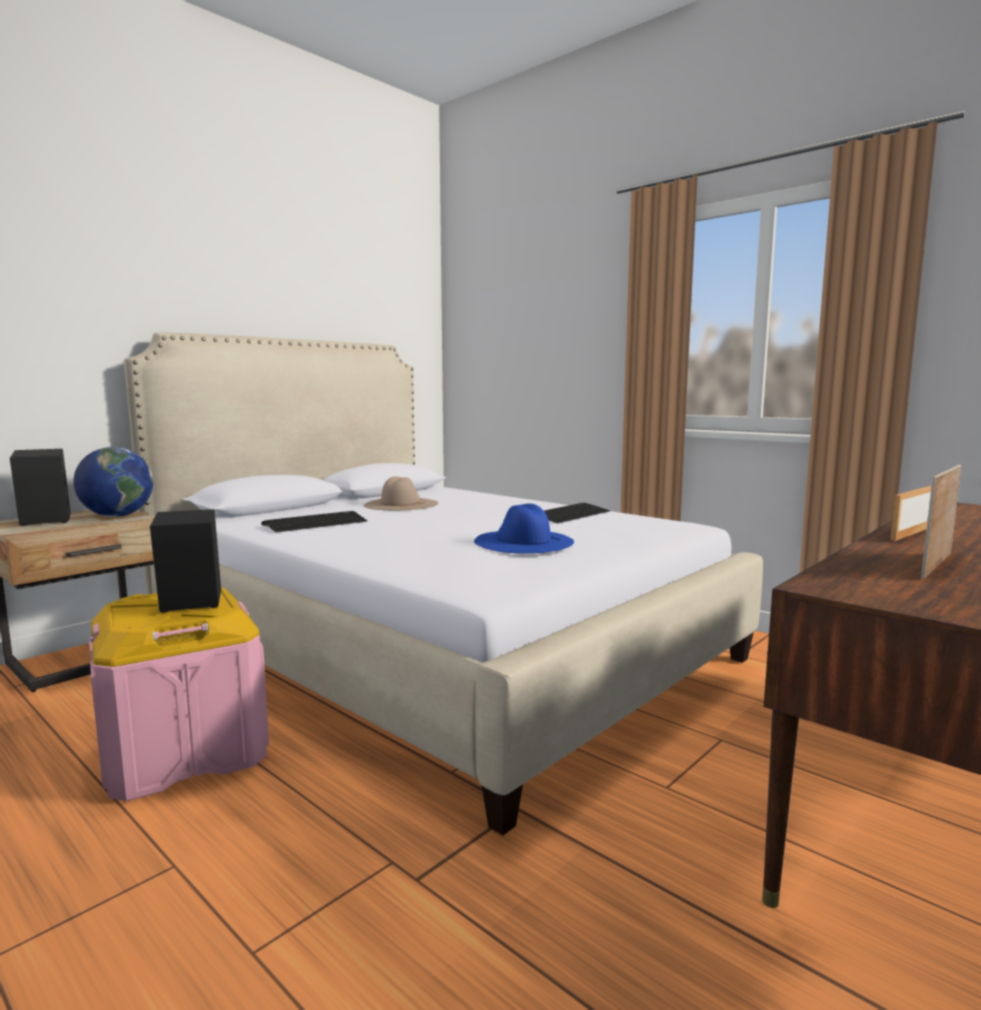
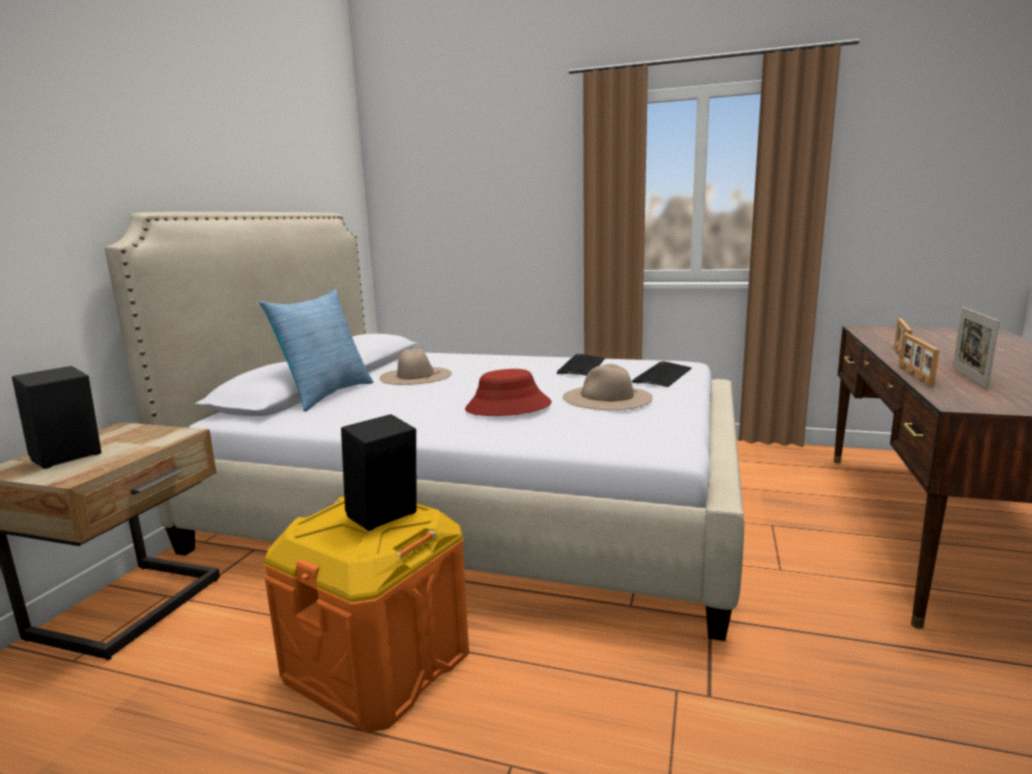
camera: 25 degrees left, 5 degrees up
globe [73,447,153,517] -> none
pink storage box [89,588,269,801] -> orange storage box [264,497,469,733]
keyboard [261,511,367,533] -> keyboard moved to [632,361,692,387]
blue hat [474,503,574,554] -> beige hat [563,364,653,410]
none -> pillow [259,289,373,412]
none -> red hat [465,369,552,416]
none -> picture frame [899,333,940,386]

